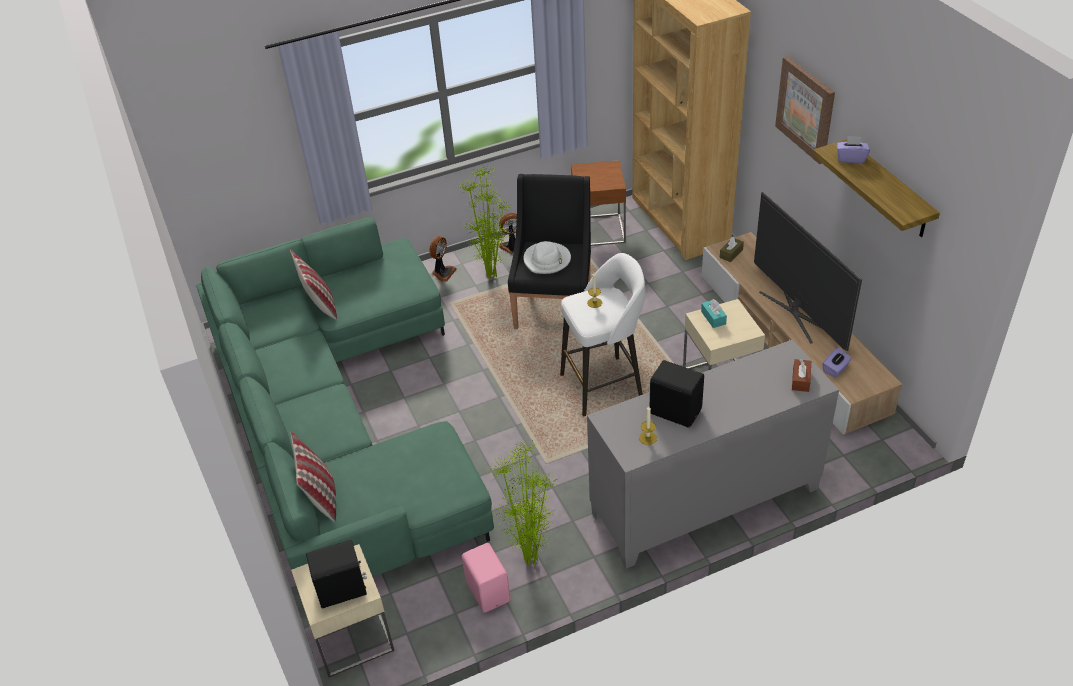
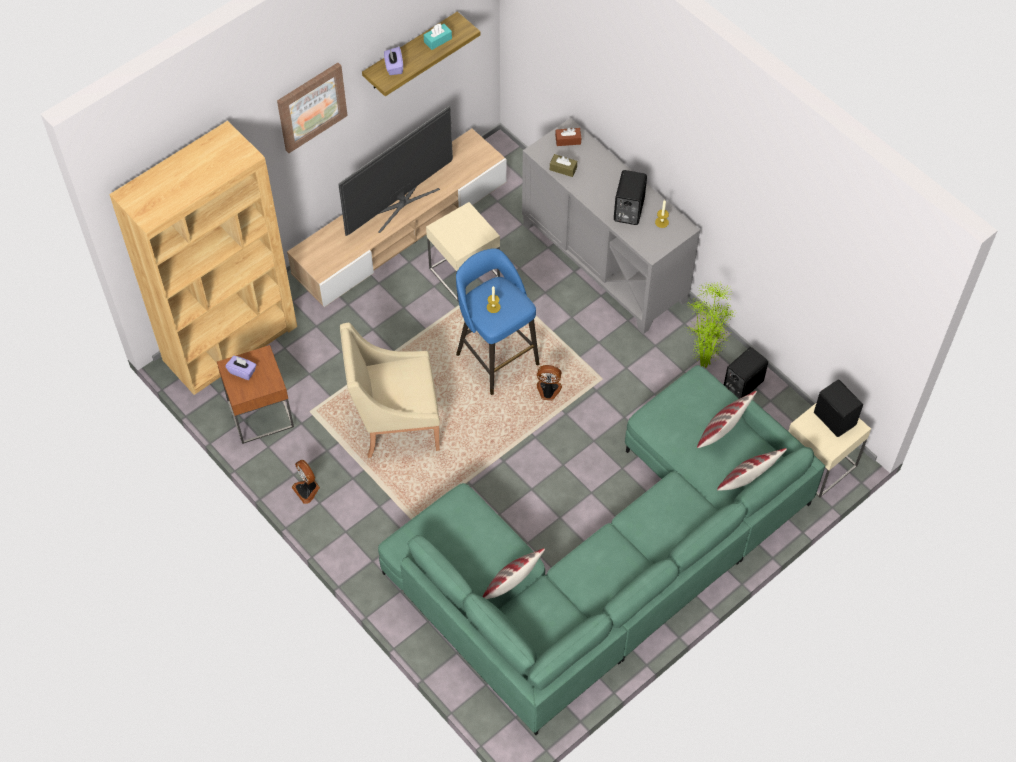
camera: 110 degrees left, 15 degrees up
fan [429,236,456,282] -> fan moved to [537,365,562,401]
potted plant [458,166,510,279] -> none
pink speaker [462,543,511,613] -> black speaker [724,347,768,399]
black armchair [508,174,591,329] -> beige armchair [340,323,440,458]
white hat [524,241,571,274] -> none
white stool [560,253,645,416] -> blue stool [456,248,539,395]
turquoise tissue box [701,299,727,328] -> turquoise tissue box moved to [424,23,452,50]
brown tissue box [720,237,744,262] -> brown tissue box moved to [550,154,577,177]
purple tissue box [823,348,852,378] -> purple tissue box moved to [225,356,257,380]
none -> pillow [697,391,757,448]

